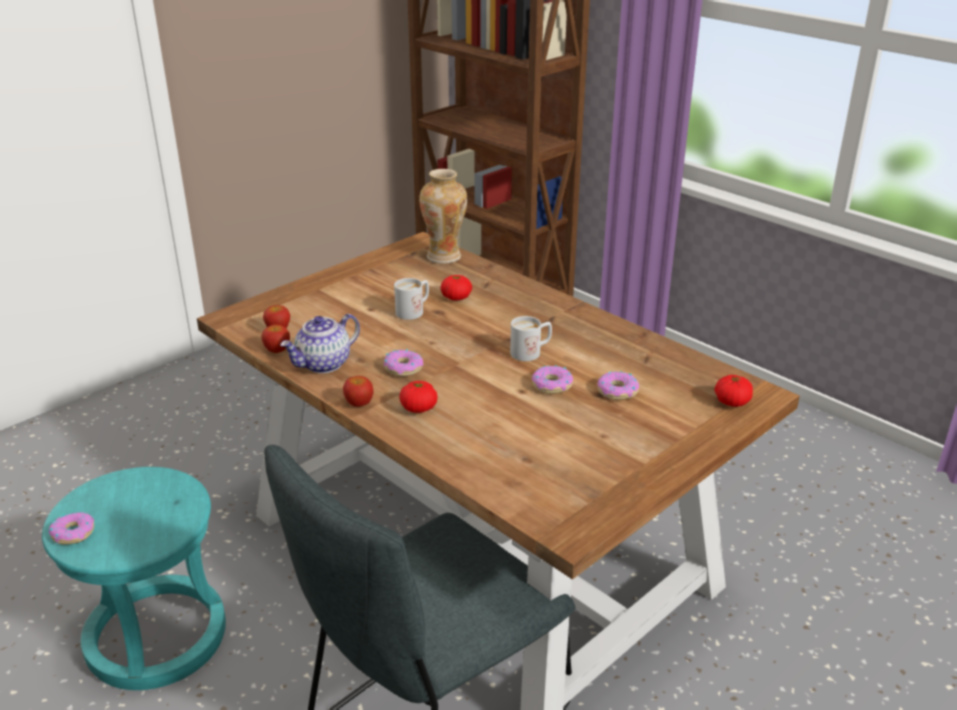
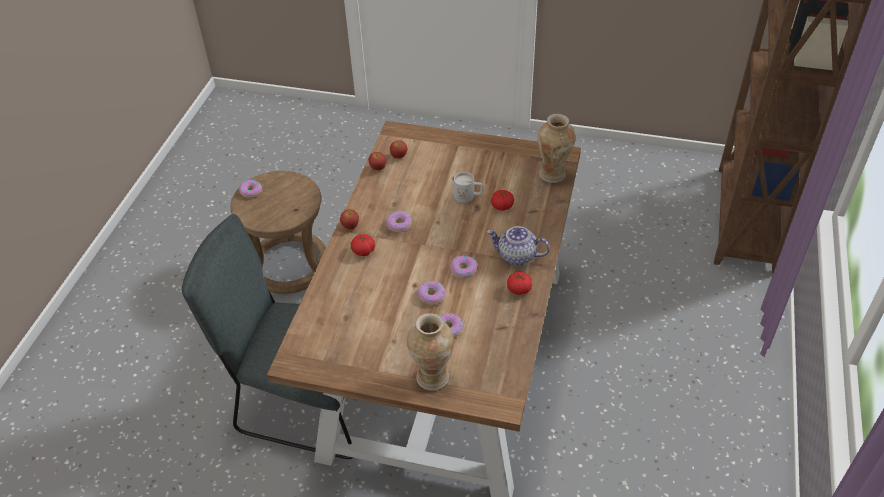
camera: 60 degrees right, 15 degrees up
turquoise stool [42,467,226,690] -> brown stool [230,171,326,294]
teapot [280,314,360,373] -> teapot moved to [487,226,550,266]
white mug [510,316,552,361] -> donut [451,256,477,279]
tomato [715,375,753,407] -> tomato moved to [507,272,532,295]
none -> vase [407,313,454,391]

